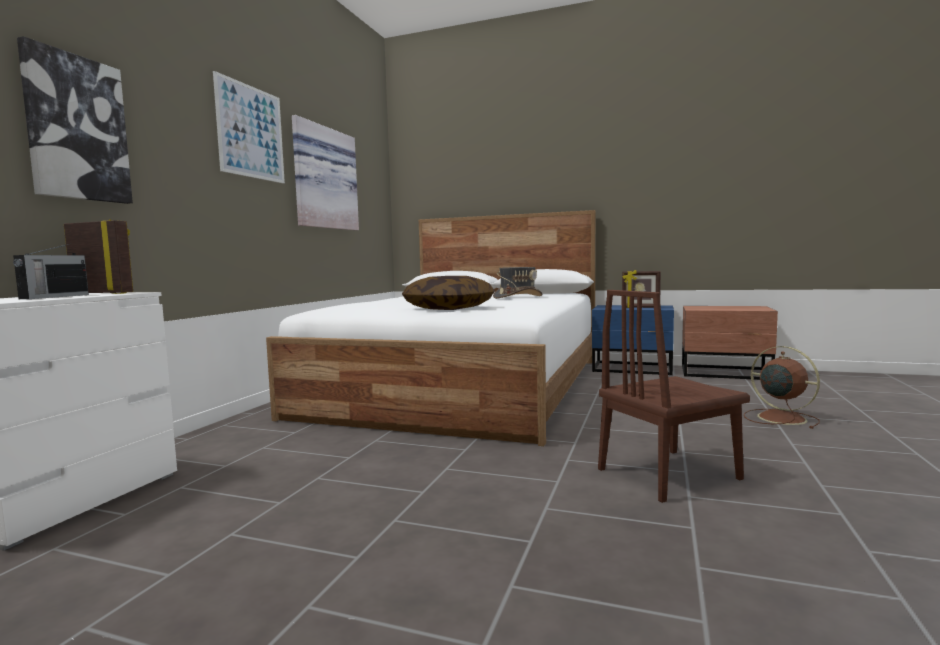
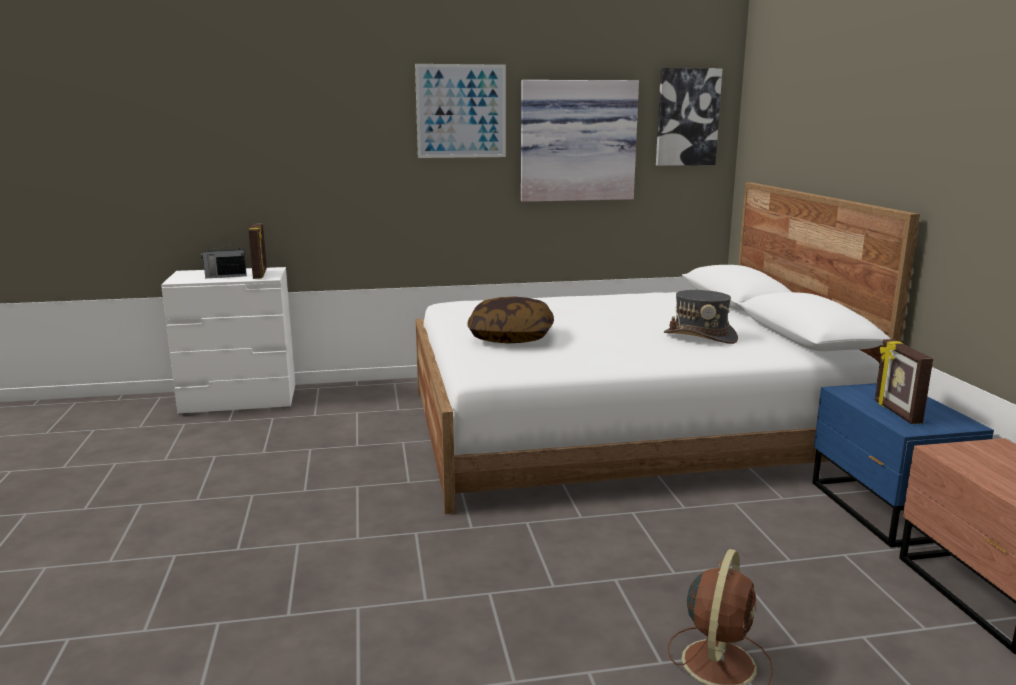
camera: 60 degrees right, 10 degrees up
picture [17,36,133,204] -> picture moved to [656,68,722,166]
brown chair [598,290,750,503] -> none

